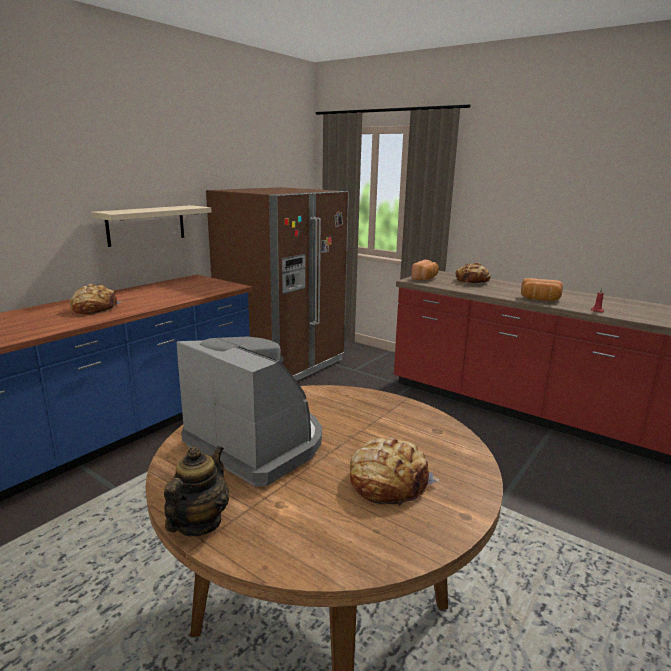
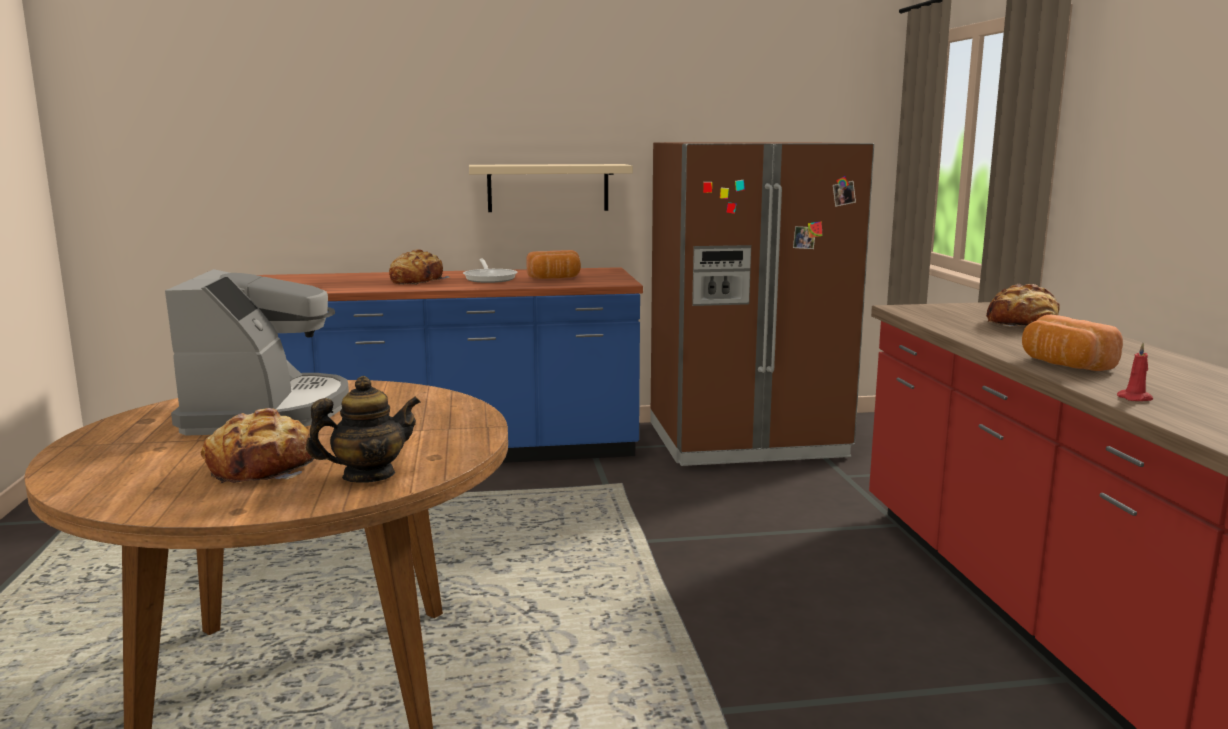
camera: 45 degrees right, 5 degrees down
teapot [164,446,229,536] -> teapot moved to [306,376,421,483]
bread [412,260,439,280] -> bread moved to [526,250,581,279]
none -> frying pan [463,259,518,283]

